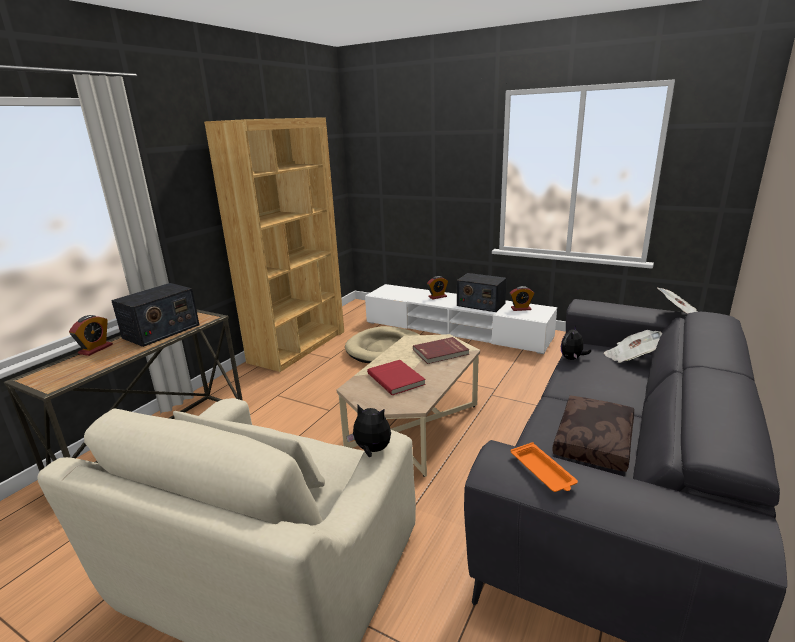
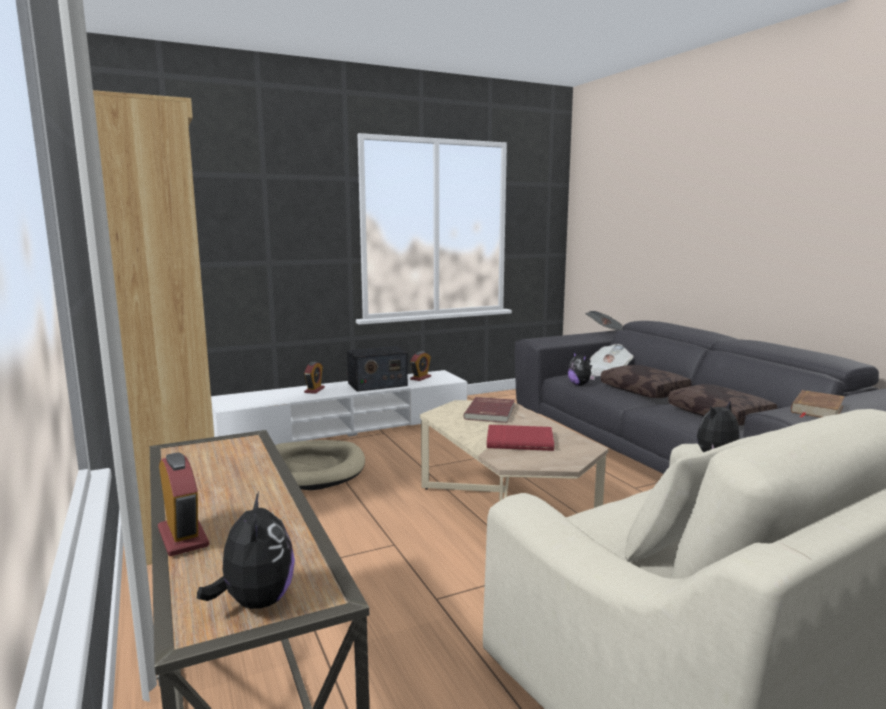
camera: 55 degrees left, 10 degrees down
radio [111,283,199,347] -> none
orange tray [511,442,578,492] -> brown book [791,390,845,418]
none -> plush toy [197,492,295,609]
none -> brown pillow [601,365,692,398]

